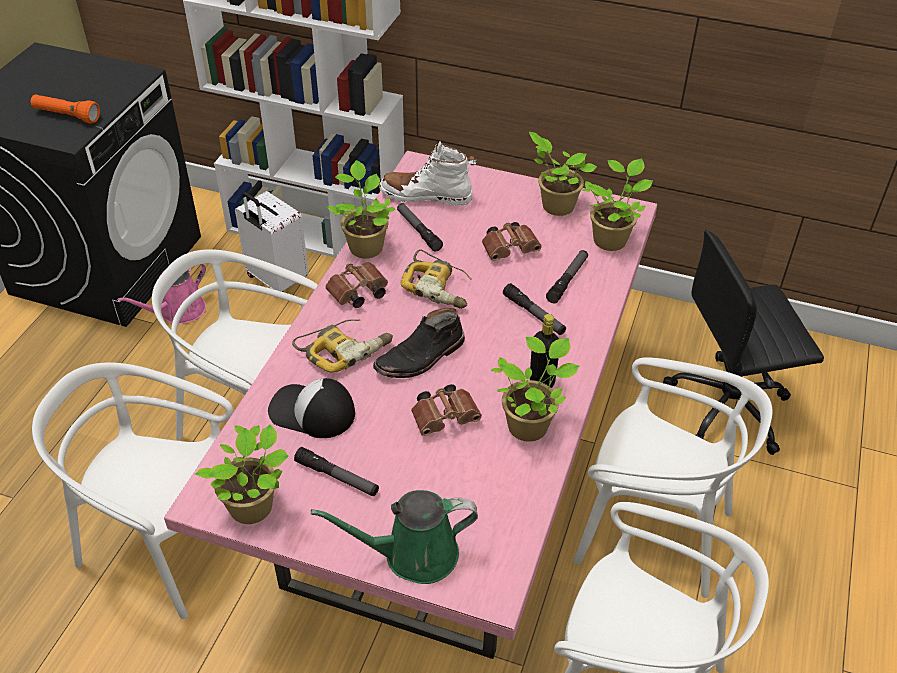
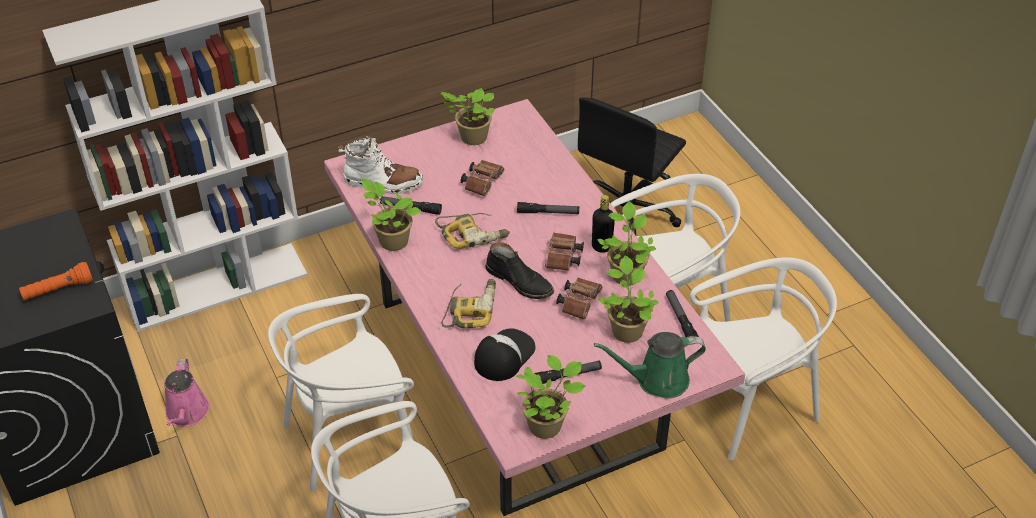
camera: 45 degrees left, 0 degrees up
white suitcase [235,191,309,292] -> none
cap [268,378,355,438] -> cap turned 150 degrees clockwise [474,328,535,381]
green watering can [311,490,478,584] -> green watering can turned 45 degrees clockwise [594,332,706,398]
brown binoculars [325,262,388,308] -> brown binoculars moved to [545,232,584,271]
black boot [373,308,465,378] -> black boot turned 60 degrees counterclockwise [485,242,554,299]
white boot [379,140,476,206] -> white boot turned 135 degrees counterclockwise [337,136,423,194]
flashlight [546,250,588,303] -> flashlight moved to [666,290,699,345]
potted plant [582,159,653,251] -> potted plant moved to [598,255,659,343]

